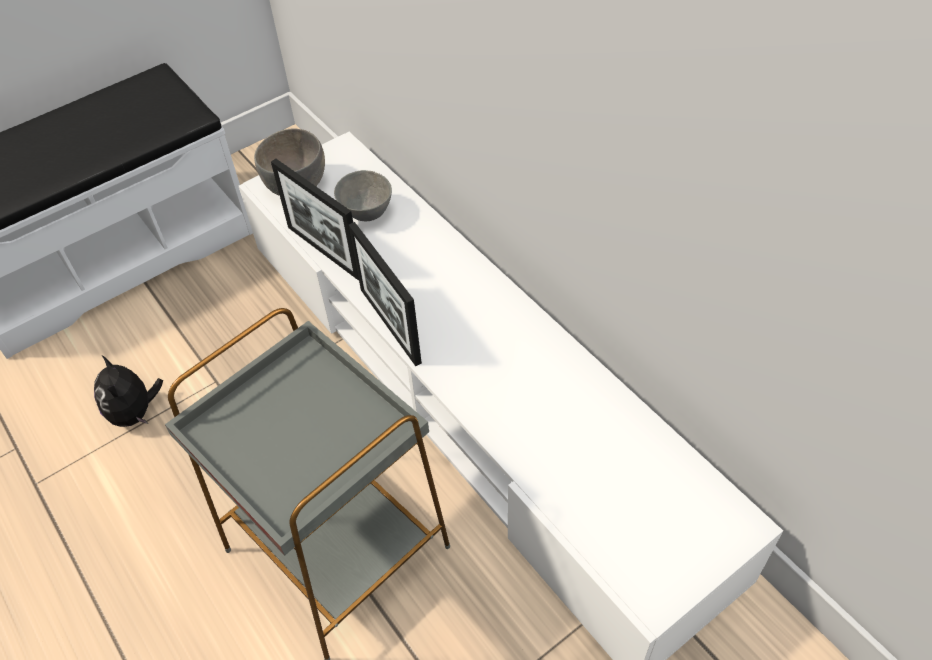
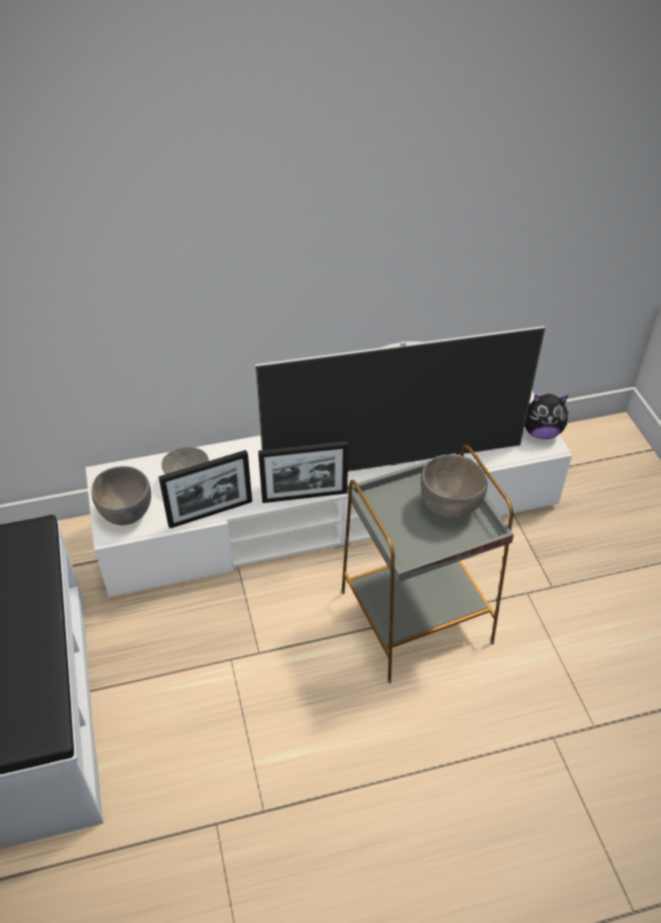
camera: 70 degrees left, 5 degrees down
plush toy [94,356,163,427] -> plush toy moved to [524,394,568,439]
none -> television [255,326,545,471]
none -> grey bowl [421,454,487,519]

